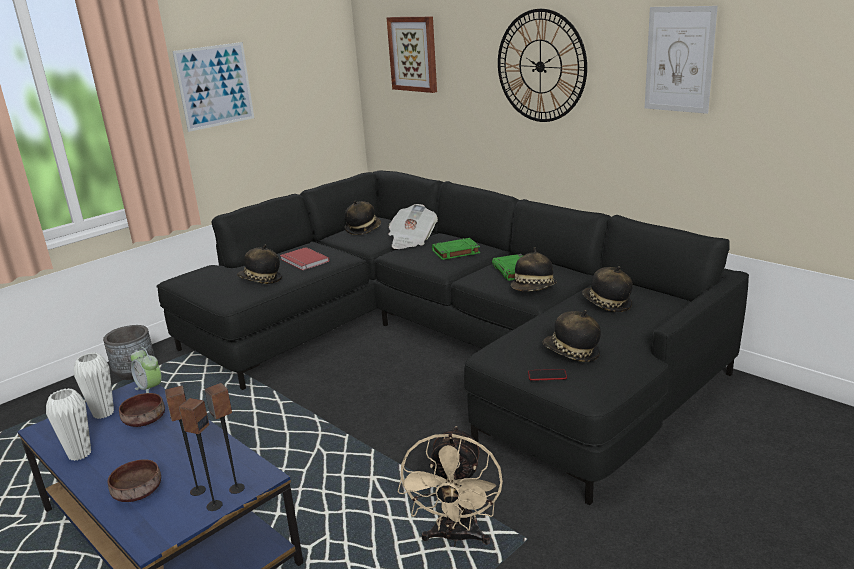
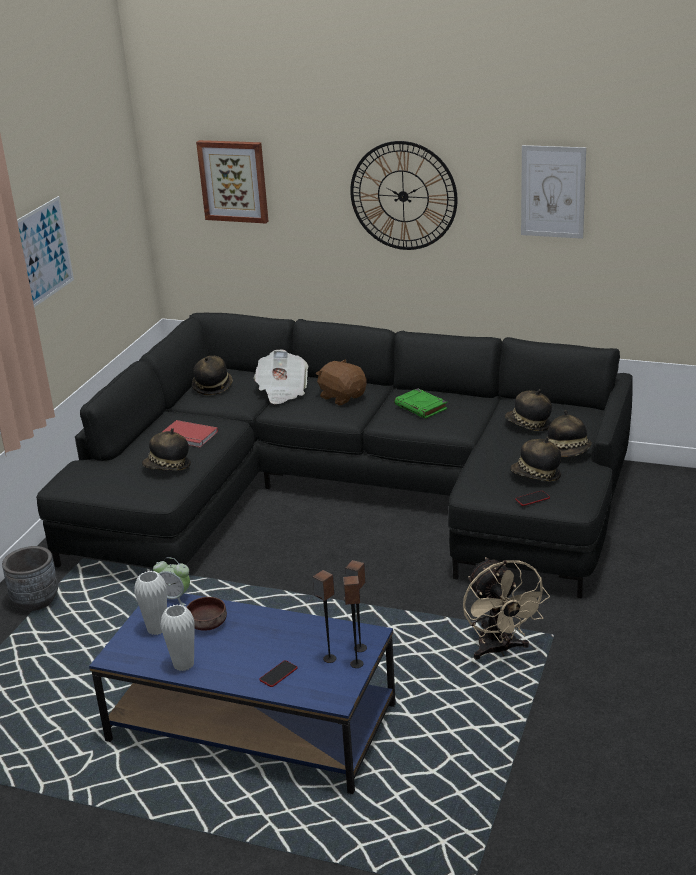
camera: 25 degrees left, 5 degrees up
brown bowl [107,459,161,502] -> phone [259,660,297,687]
green book [432,238,480,260] -> brown plush toy [316,359,367,406]
hat [511,247,557,292] -> hat moved to [548,410,592,457]

